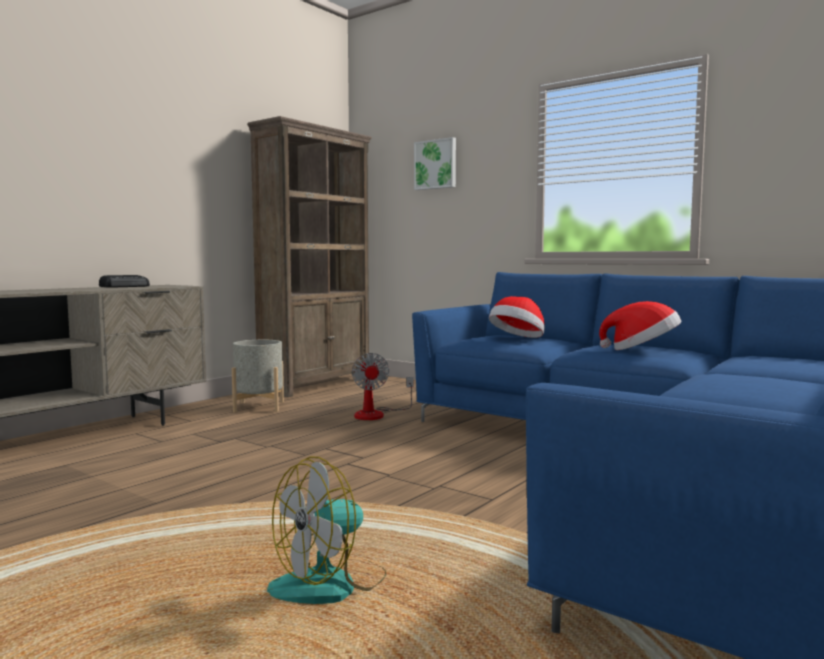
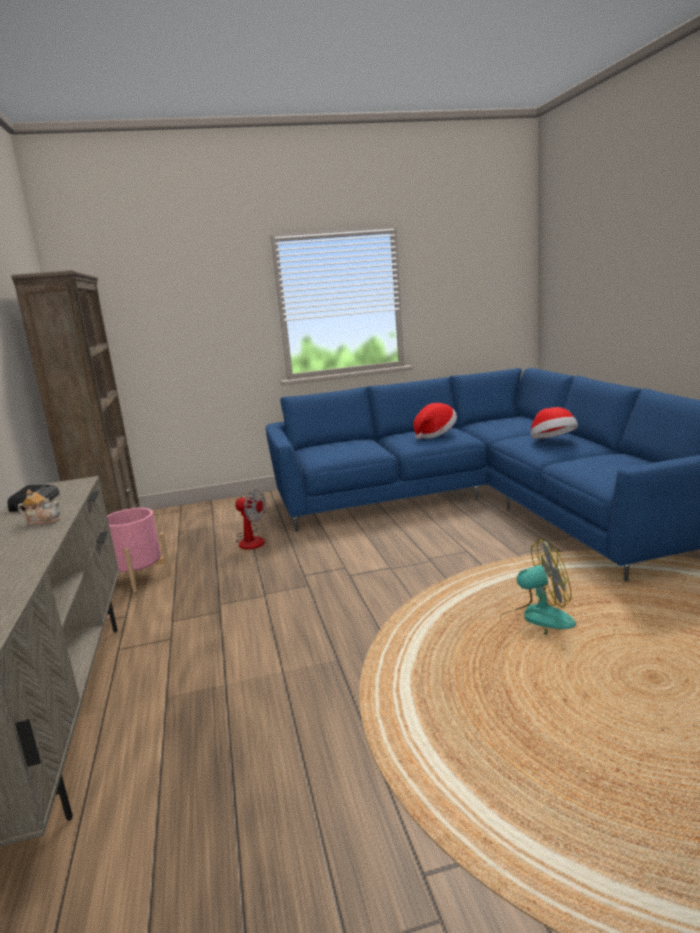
camera: 50 degrees left, 10 degrees up
grey planter [232,340,284,413] -> pink planter [107,508,171,593]
fan [267,457,386,604] -> fan turned 90 degrees counterclockwise [500,539,576,635]
picture [414,137,456,190] -> none
hat [489,296,545,338] -> hat moved to [530,407,578,439]
none -> teapot [18,490,61,525]

